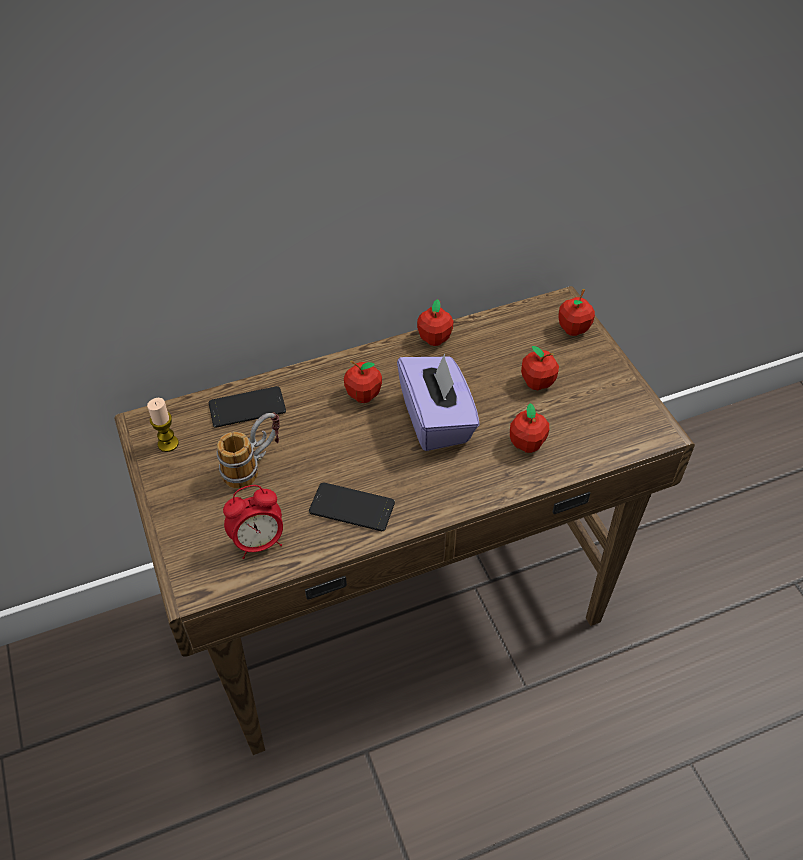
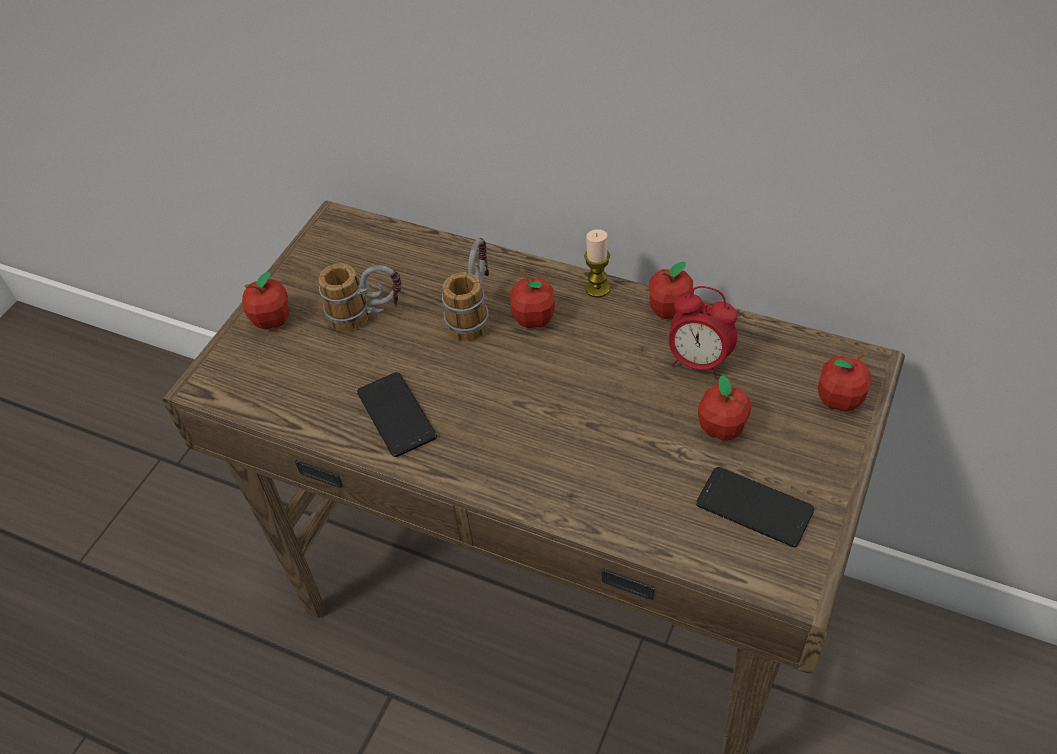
camera: 50 degrees right, 0 degrees up
candle [147,398,179,452] -> candle moved to [584,229,610,298]
phone [209,386,286,428] -> phone moved to [696,467,814,547]
alarm clock [223,485,283,559] -> alarm clock moved to [669,286,738,379]
purple tissue box [397,353,480,451] -> none
apple [510,403,549,453] -> apple moved to [242,271,289,329]
none -> mug [442,238,489,341]

